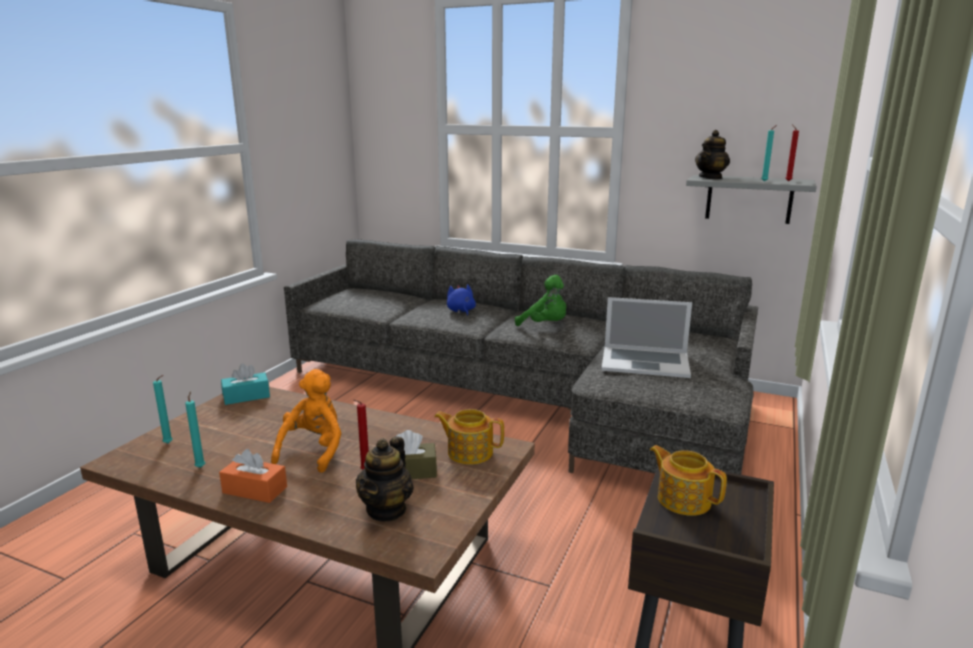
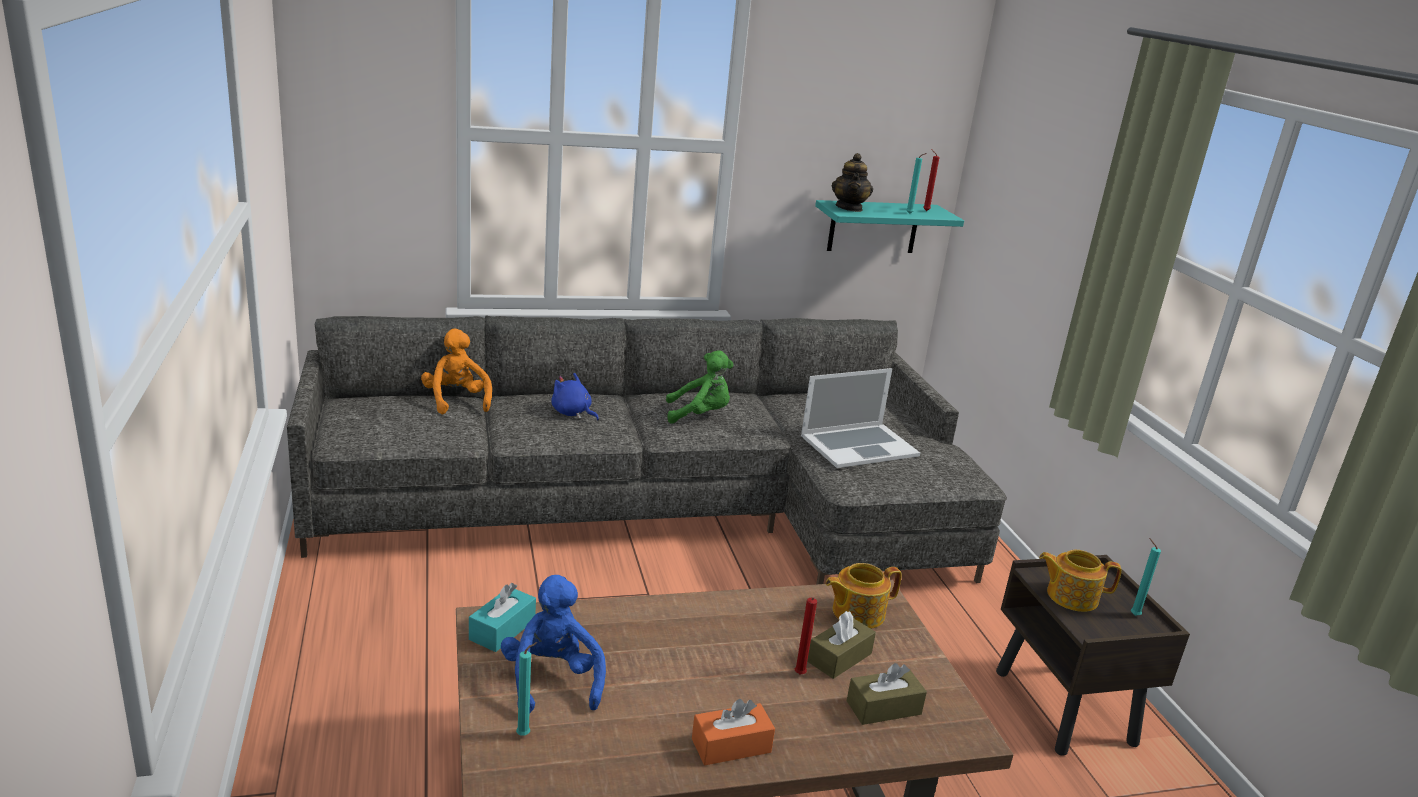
camera: 40 degrees left, 5 degrees up
turquoise candle [185,391,205,468] -> turquoise candle moved to [1131,538,1161,616]
orange plush toy [271,369,342,473] -> orange plush toy moved to [421,329,492,415]
teapot [356,436,414,522] -> brown tissue box [847,663,927,725]
grey shelf [686,175,817,224] -> turquoise shelf [815,200,964,253]
none -> blue plush toy [501,575,606,714]

